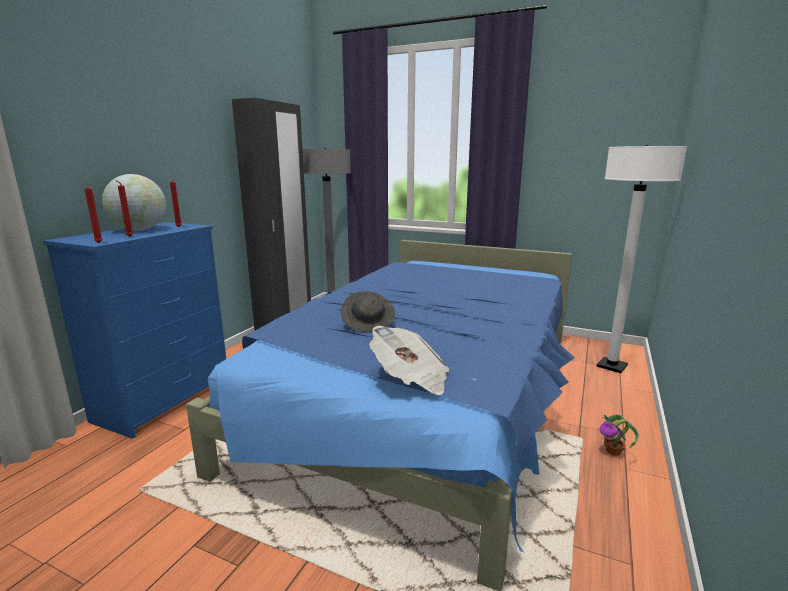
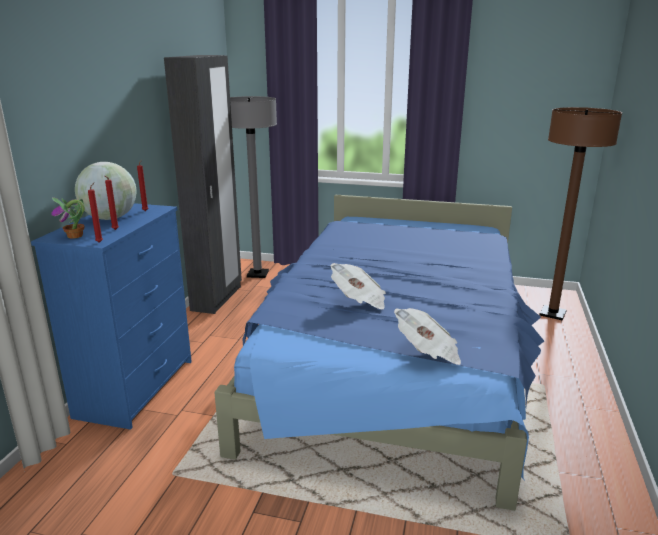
camera: 10 degrees left, 5 degrees up
grey hat [341,291,395,333] -> newspaper [330,263,386,309]
white floor lamp [596,145,687,373] -> brown floor lamp [540,107,622,320]
potted plant [599,414,639,455] -> potted plant moved to [51,197,85,239]

